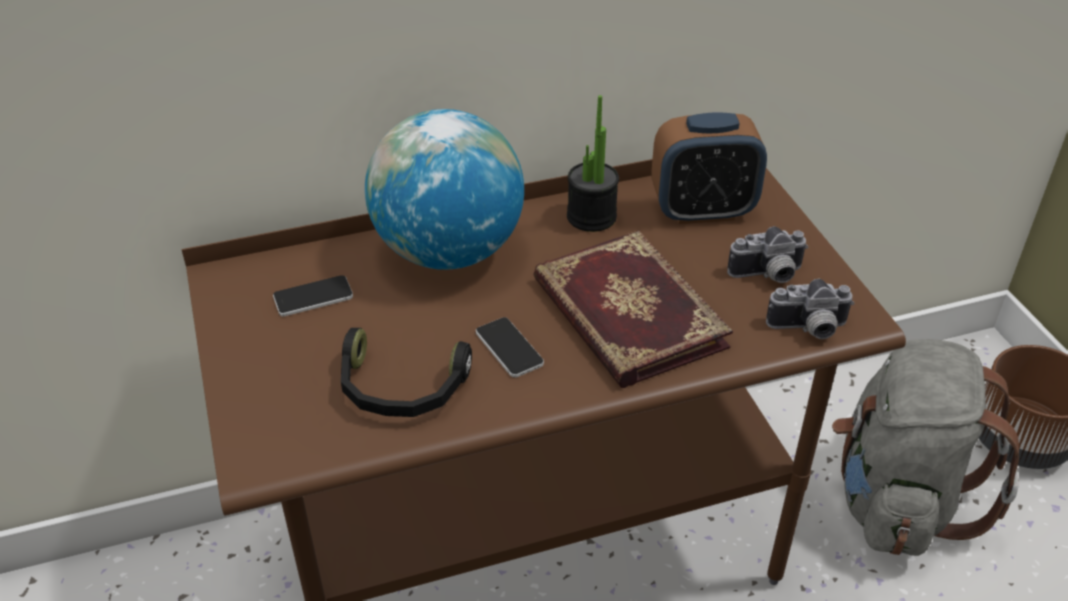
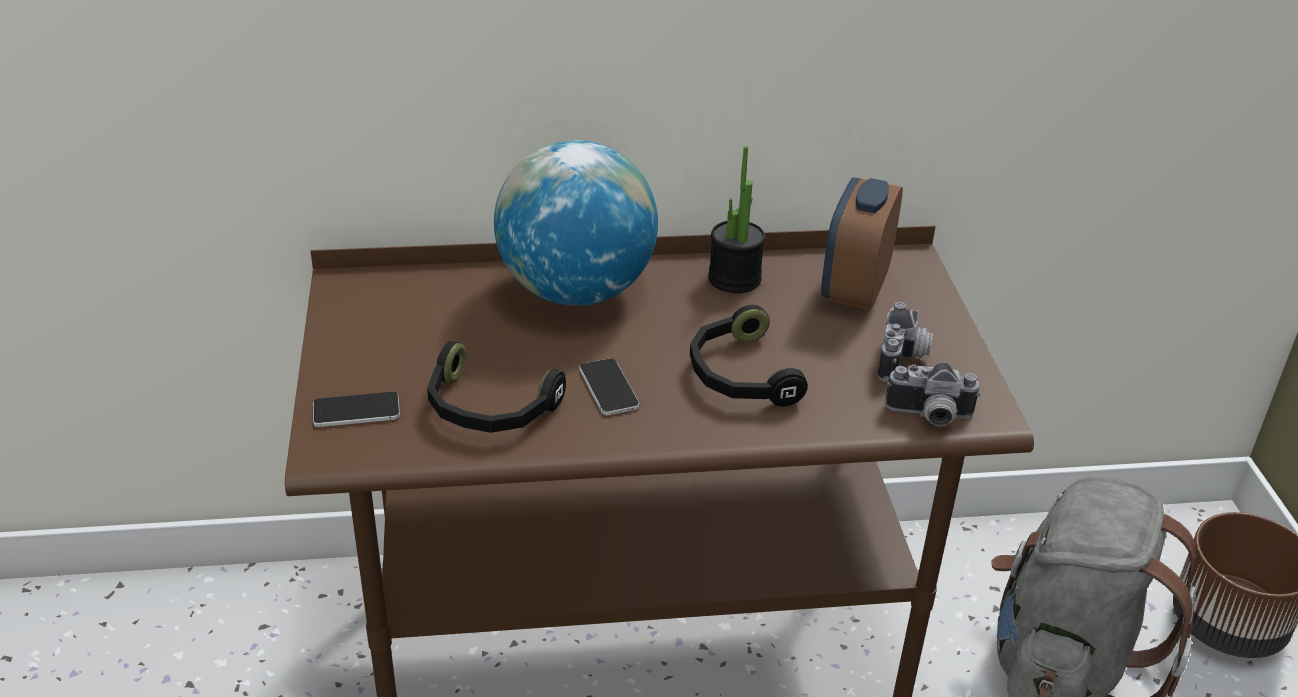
camera: 10 degrees right, 5 degrees down
phone [273,275,353,316] -> phone moved to [313,392,400,427]
book [533,230,733,388] -> black headphones [690,305,808,407]
alarm clock [651,112,767,224] -> alarm clock turned 105 degrees clockwise [821,177,903,310]
camera [727,226,808,283] -> camera turned 75 degrees counterclockwise [878,302,933,382]

